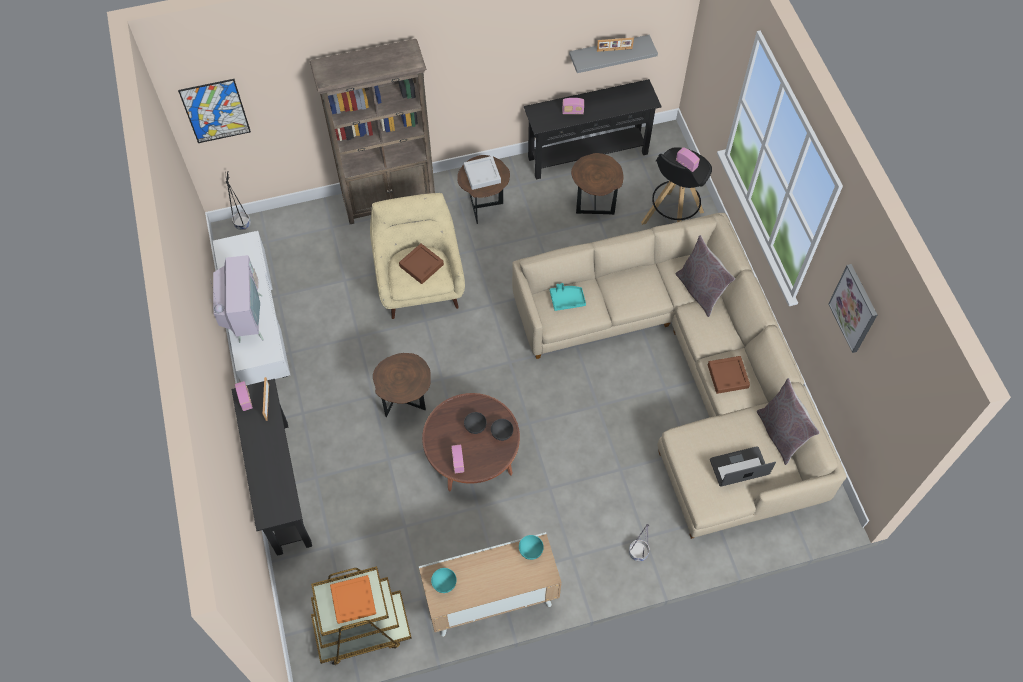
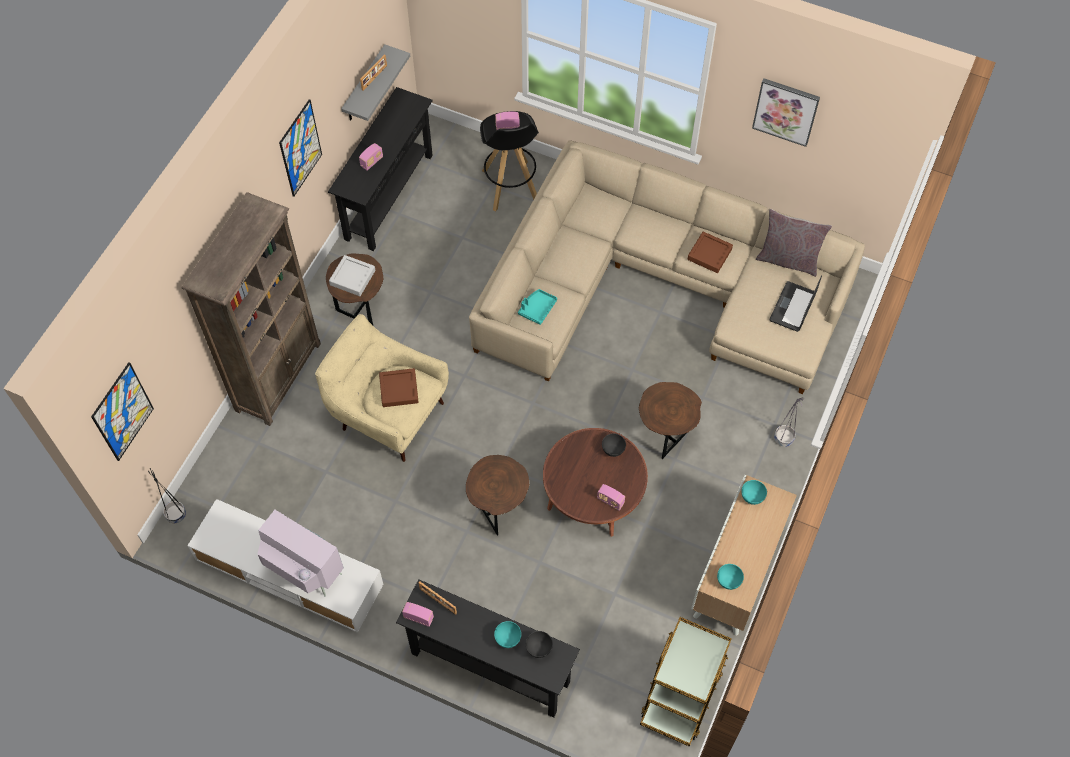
camera: 50 degrees left, 0 degrees up
orange tray [330,575,376,624] -> none
grey bowl [464,412,487,434] -> grey bowl moved to [526,631,553,658]
brown side table [571,153,624,215] -> brown side table moved to [639,382,702,459]
grey pillow [675,235,735,317] -> none
none -> picture [279,99,322,197]
none -> turquoise bowl [494,621,521,648]

